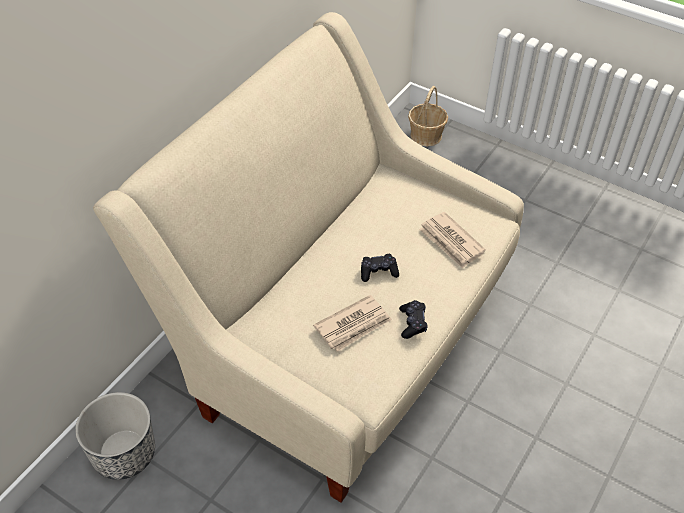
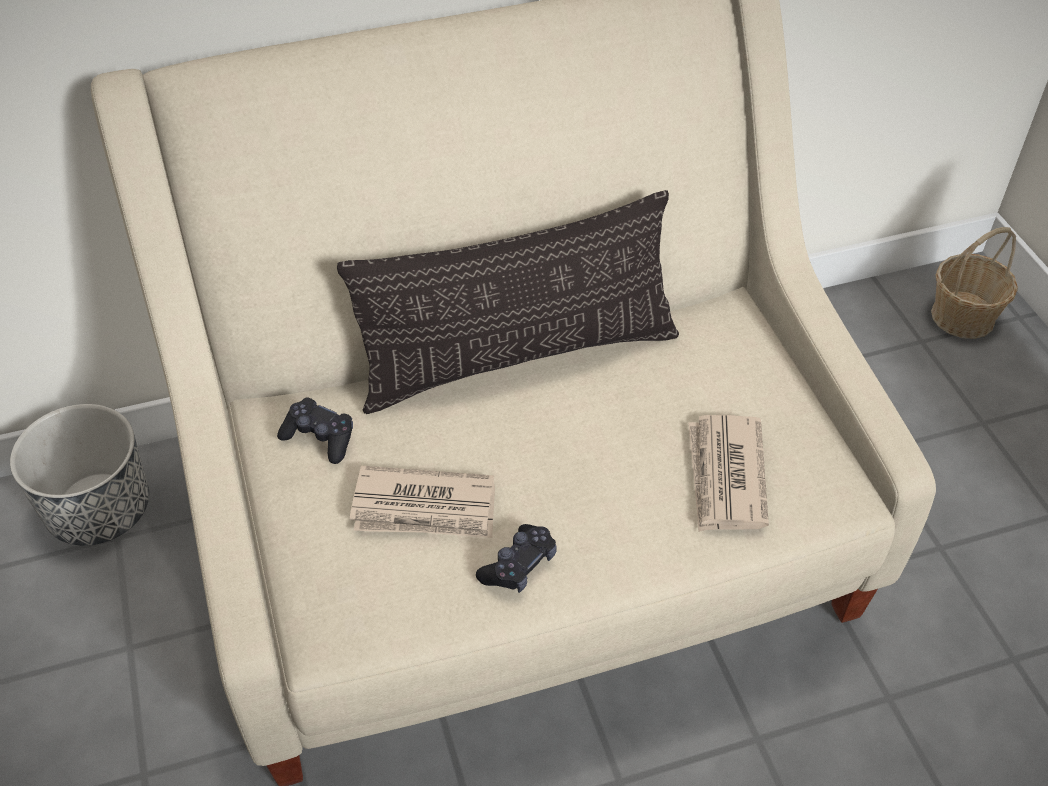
camera: 40 degrees right, 0 degrees up
black game controller [361,254,399,282] -> black game controller moved to [277,398,353,464]
none -> pillow [337,190,679,414]

